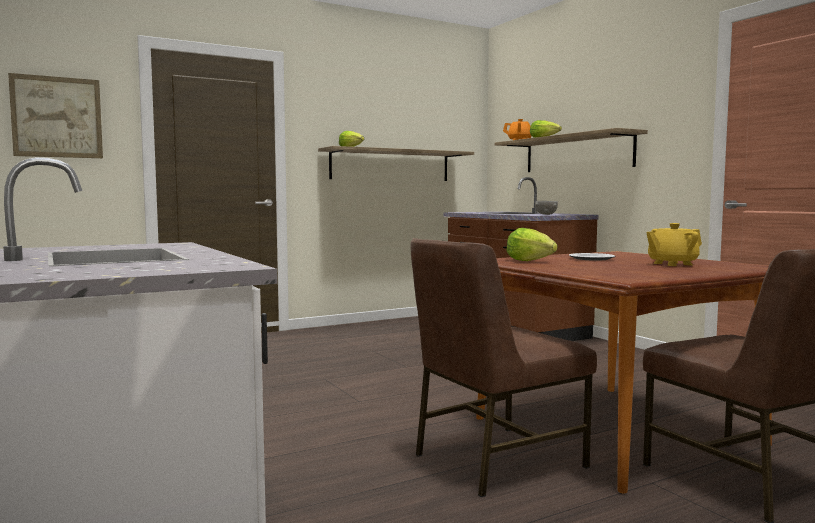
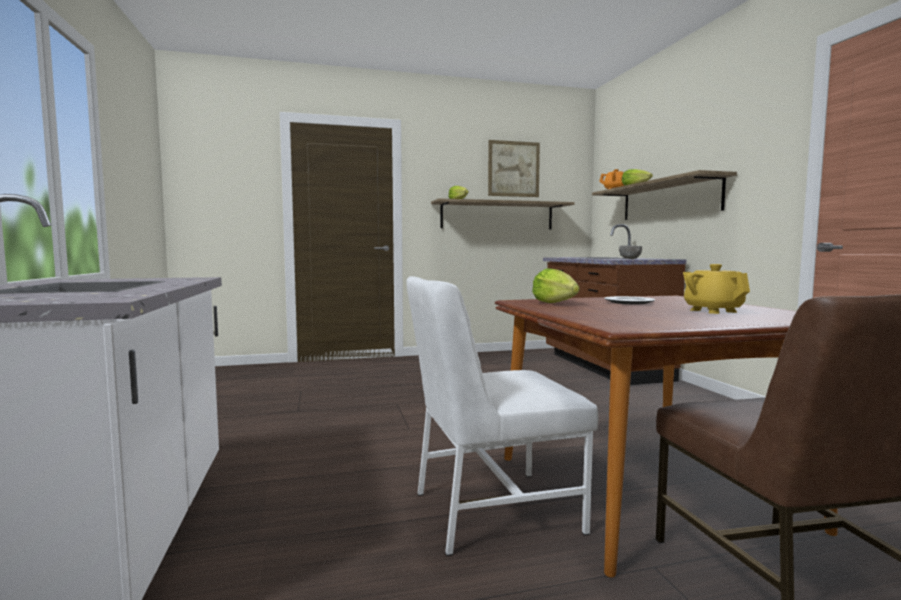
camera: 15 degrees right, 0 degrees up
picture [8,73,103,158] -> picture moved to [488,140,540,197]
brown chair [411,238,597,497] -> white chair [406,276,599,556]
yellow teapot [646,223,702,266] -> yellow teapot turned 75 degrees clockwise [683,264,750,314]

